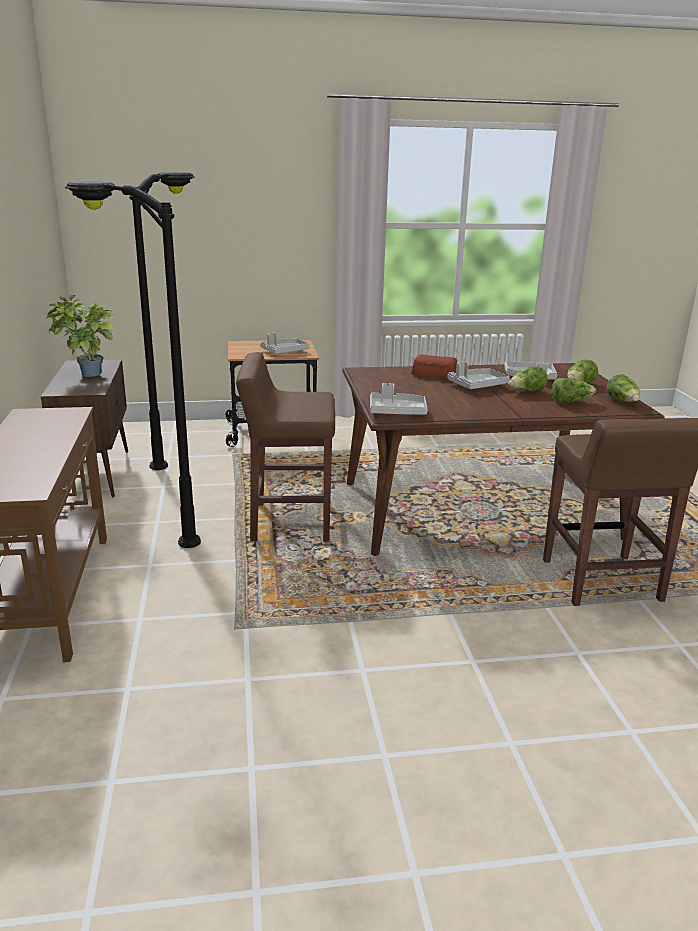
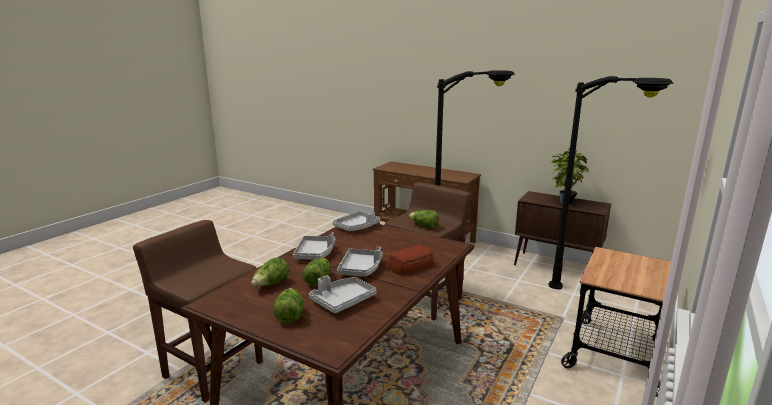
camera: 130 degrees right, 5 degrees down
grey tray [260,333,310,354] -> grey tray moved to [293,232,335,260]
lettuce [607,374,640,402] -> lettuce moved to [409,210,439,228]

